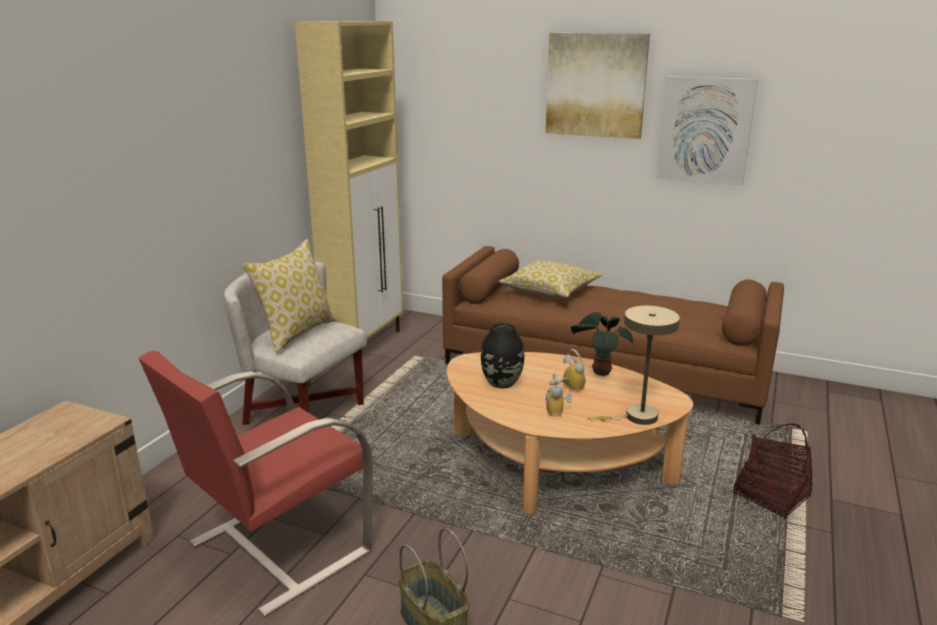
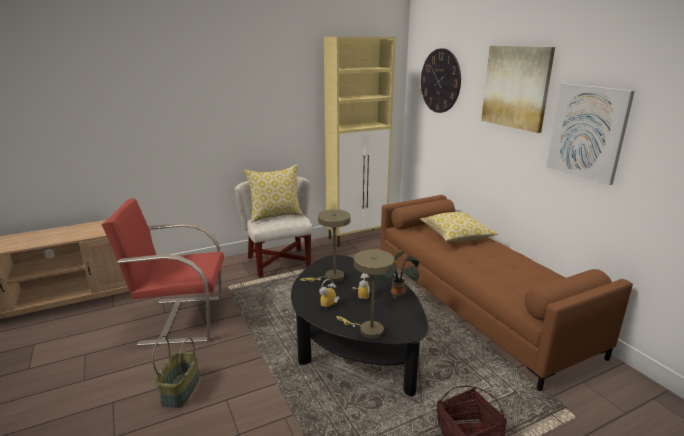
camera: 40 degrees right, 0 degrees up
beige coffee table [447,352,693,514] -> black coffee table [291,255,429,397]
black vase [481,323,524,389] -> beige table lamp [301,209,351,282]
none -> wall clock [421,48,461,113]

